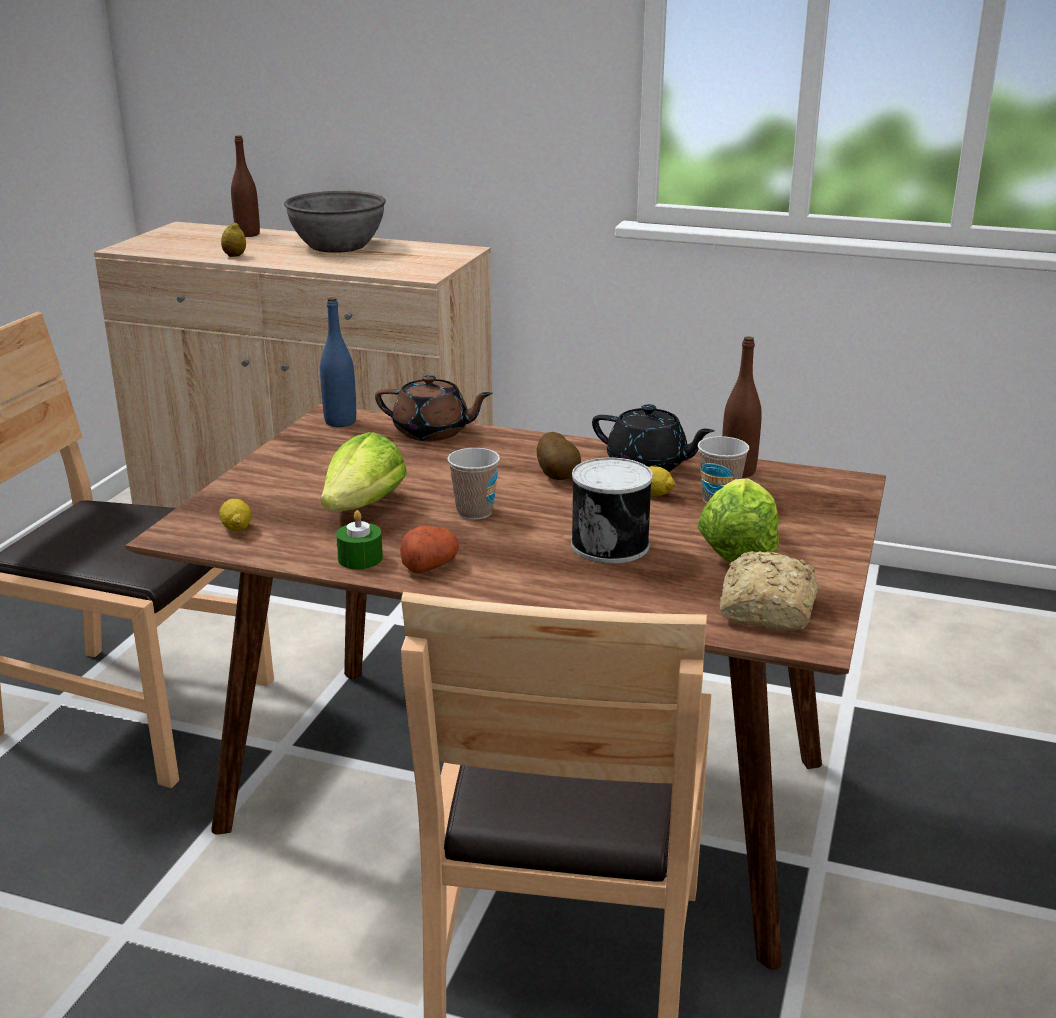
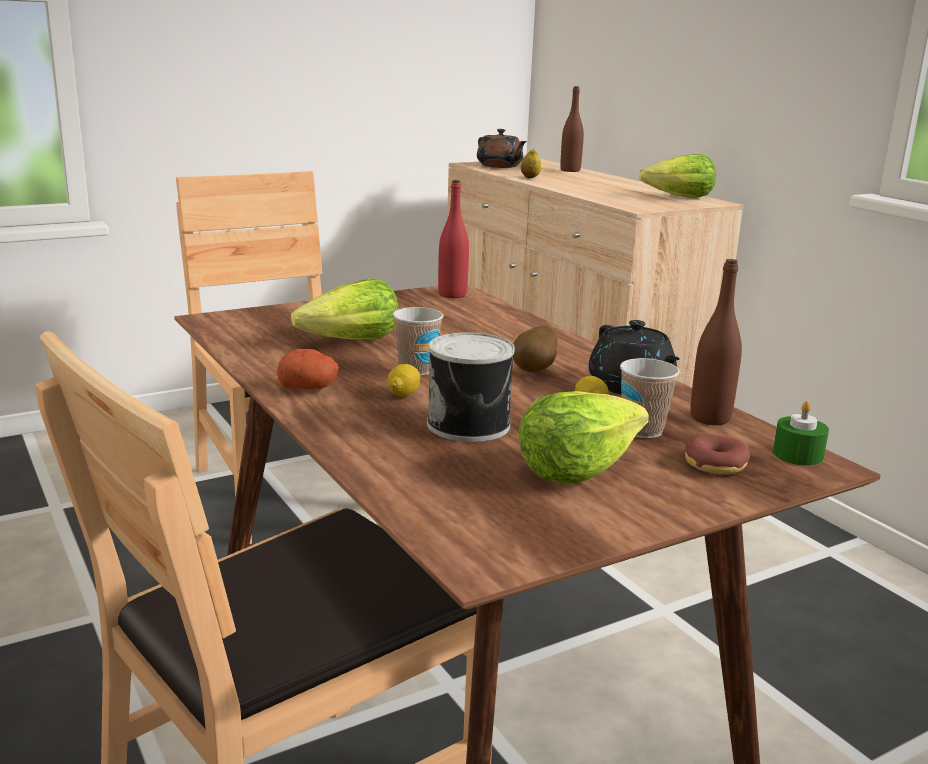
camera: 40 degrees right, 5 degrees down
lemon [220,499,251,531] -> lemon moved to [387,364,420,396]
grey bowl [284,191,386,253] -> none
blue bottle [320,297,356,427] -> red bottle [438,180,469,298]
green candle [336,510,383,569] -> green candle moved to [773,401,829,466]
brown teapot [375,375,493,441] -> brown teapot moved to [477,129,527,168]
bread [720,551,819,631] -> none
none -> lettuce [639,154,716,198]
none -> donut [685,435,750,475]

